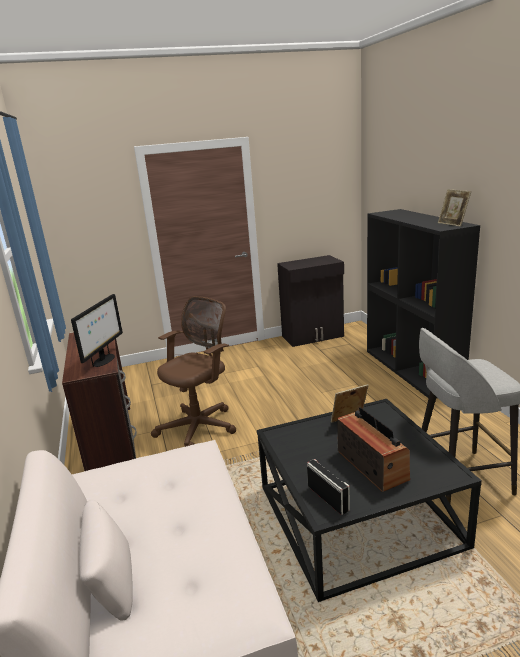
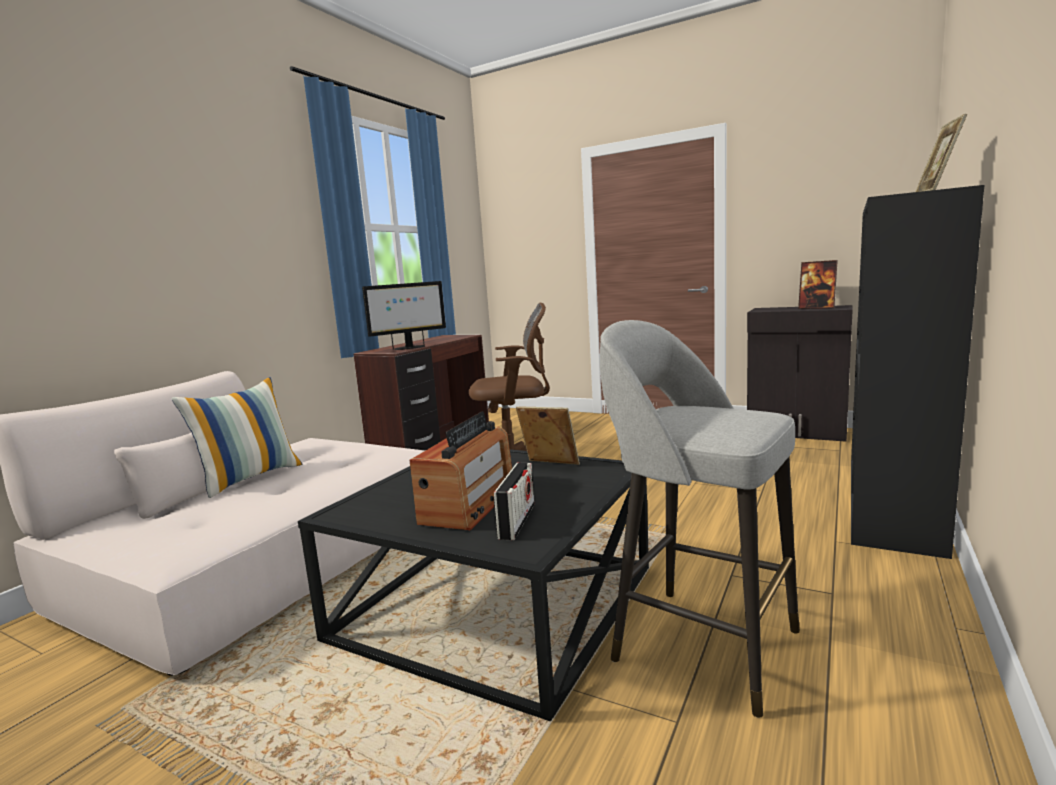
camera: 45 degrees right, 10 degrees down
radio [307,459,350,515] -> radio moved to [493,462,535,540]
none -> pillow [171,377,302,498]
none -> picture frame [798,260,838,309]

